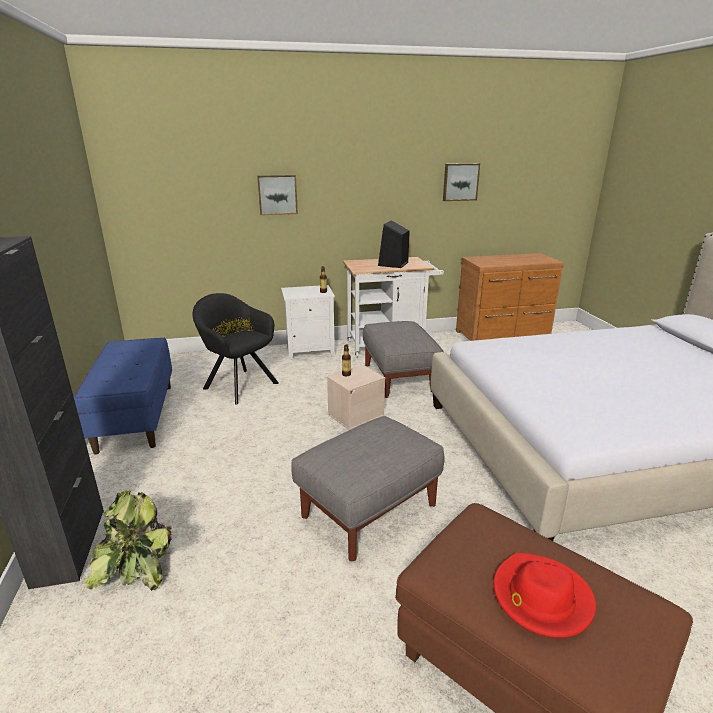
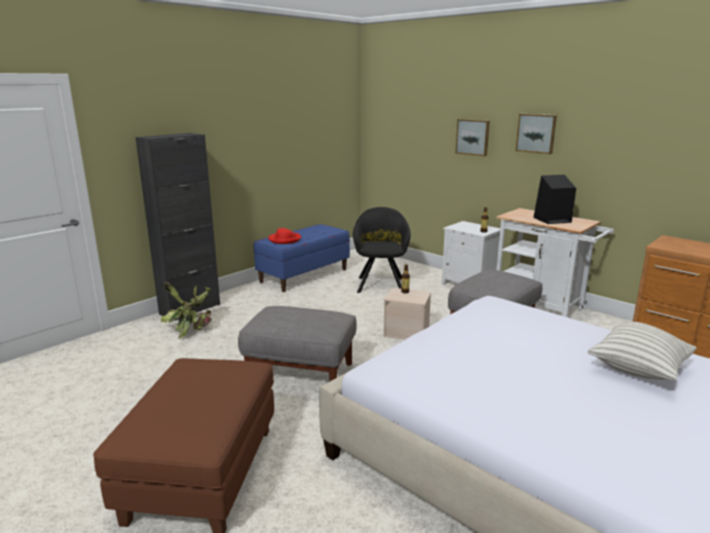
camera: 55 degrees right, 5 degrees down
picture [443,163,480,201] -> picture moved to [516,114,557,154]
red hat [493,553,596,638] -> red hat moved to [268,228,301,244]
none -> pillow [588,322,697,380]

